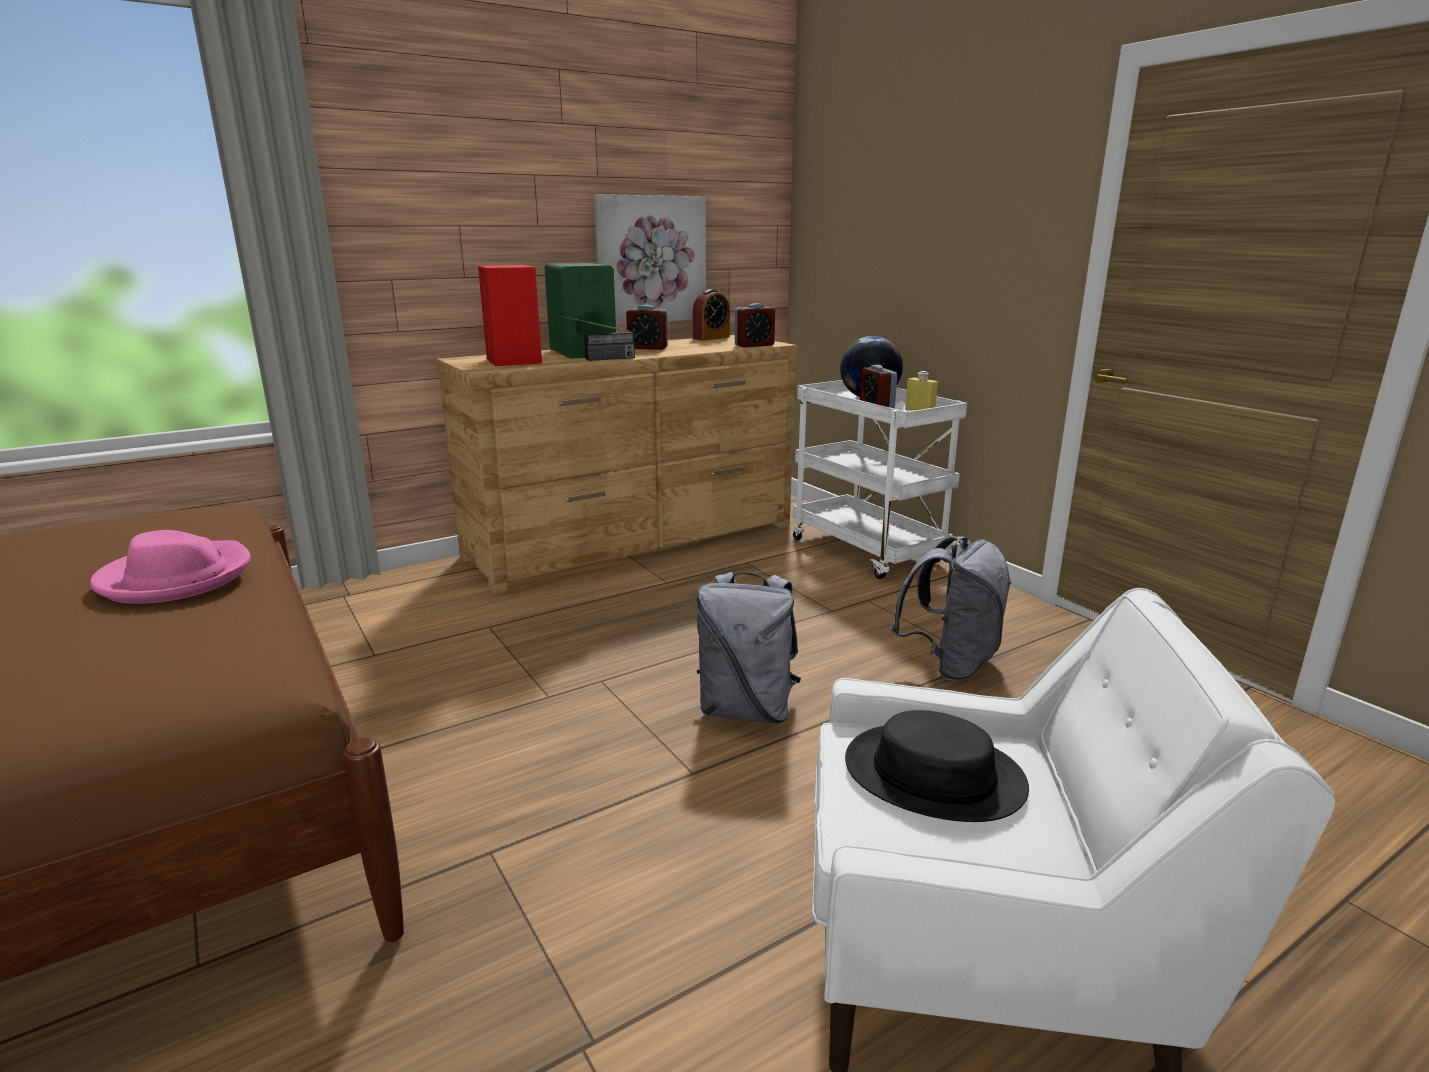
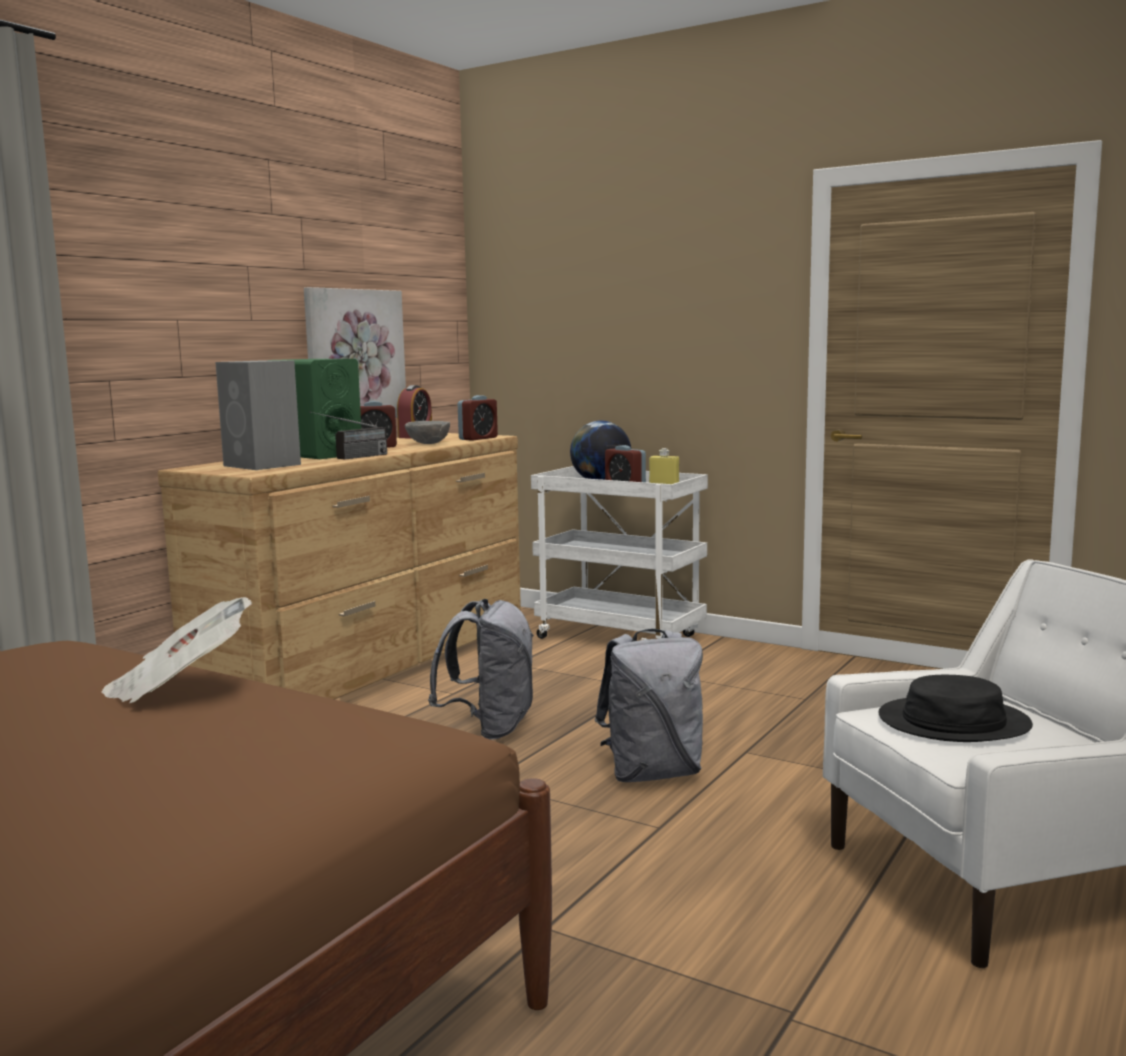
camera: 25 degrees left, 10 degrees down
pink hat [90,530,251,604] -> newspaper [101,597,252,703]
red speaker [478,265,542,366] -> grey speaker [215,361,301,470]
grey backpack [891,536,1012,681] -> grey backpack moved to [428,599,534,739]
none -> grey bowl [405,421,450,444]

